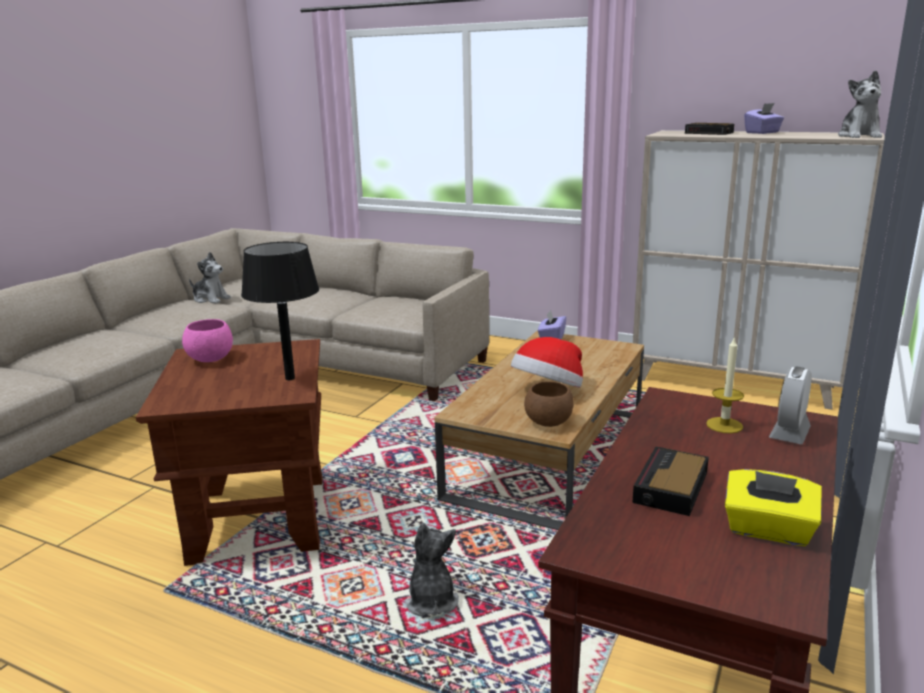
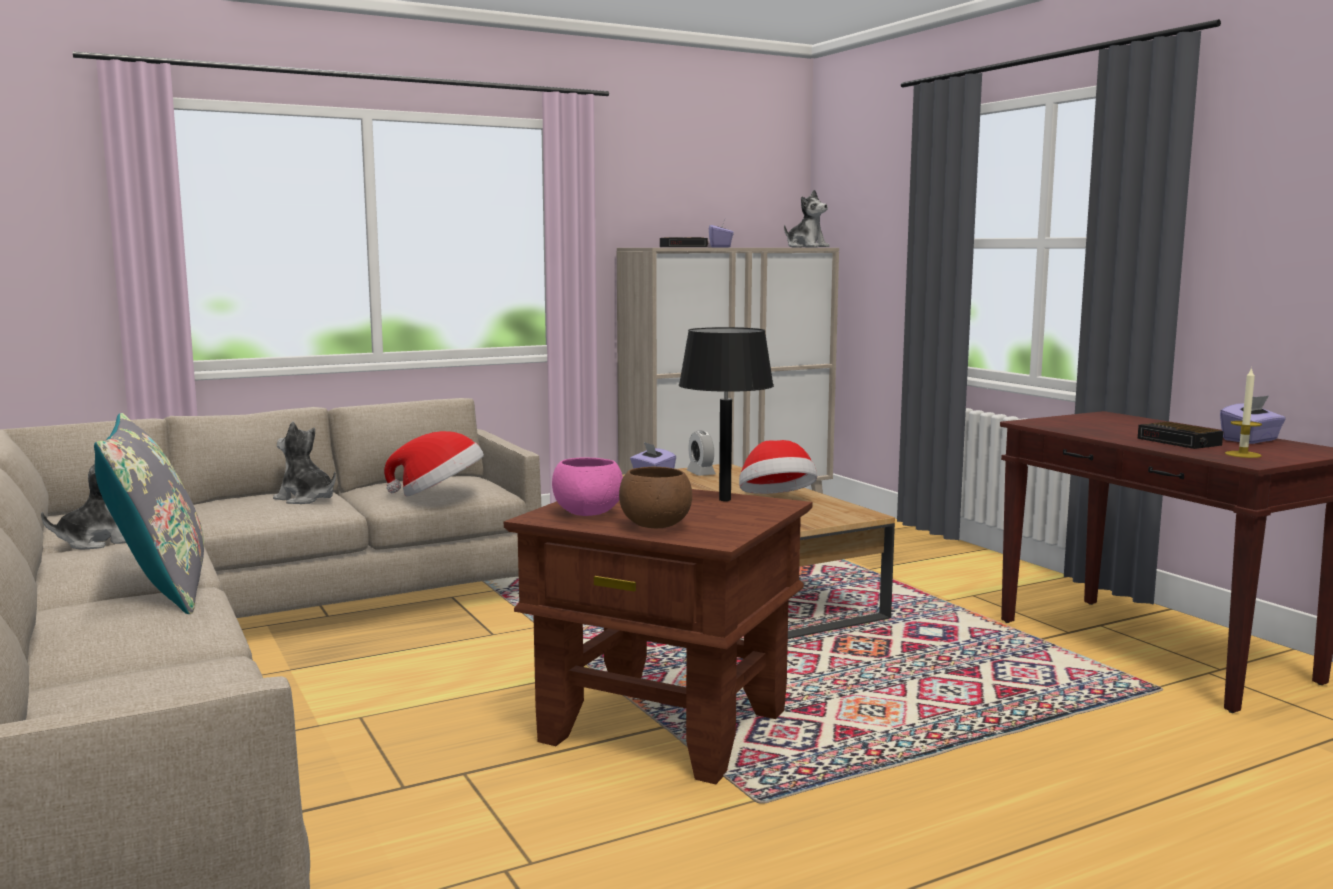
camera: 55 degrees left, 10 degrees down
plush toy [405,523,459,616] -> plush toy moved to [273,421,336,504]
brown bowl [524,381,573,427] -> brown bowl moved to [619,467,692,528]
candle [706,336,744,433] -> candle moved to [1225,367,1262,458]
yellow tissue box [725,469,822,546] -> purple tissue box [1220,396,1286,444]
alarm clock [769,366,812,444] -> alarm clock moved to [687,431,716,476]
none -> grey pillow [94,413,204,614]
none -> hat [384,431,484,496]

